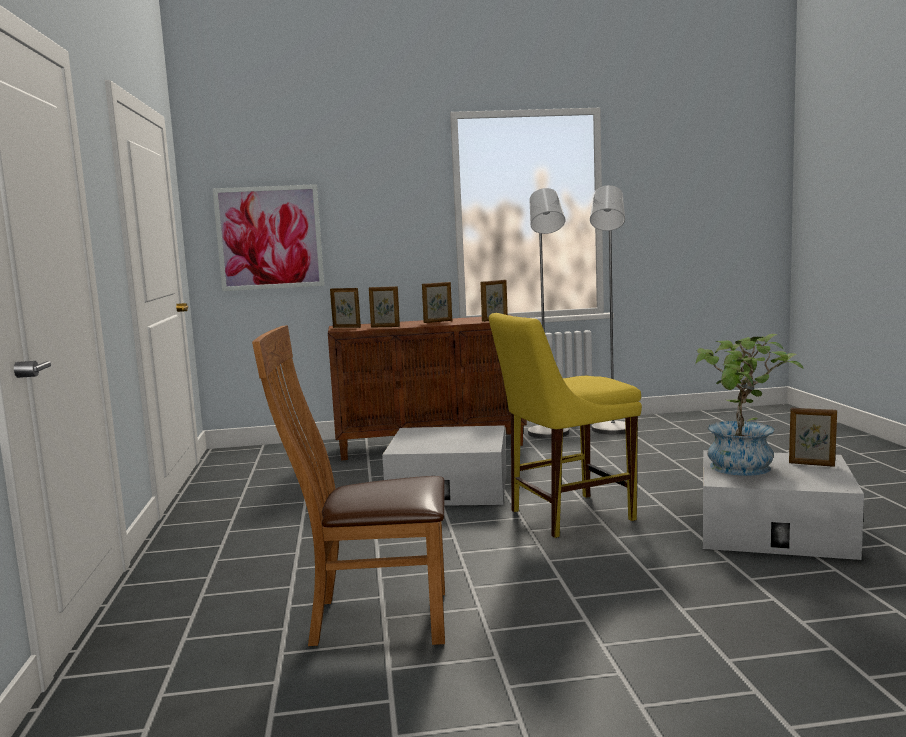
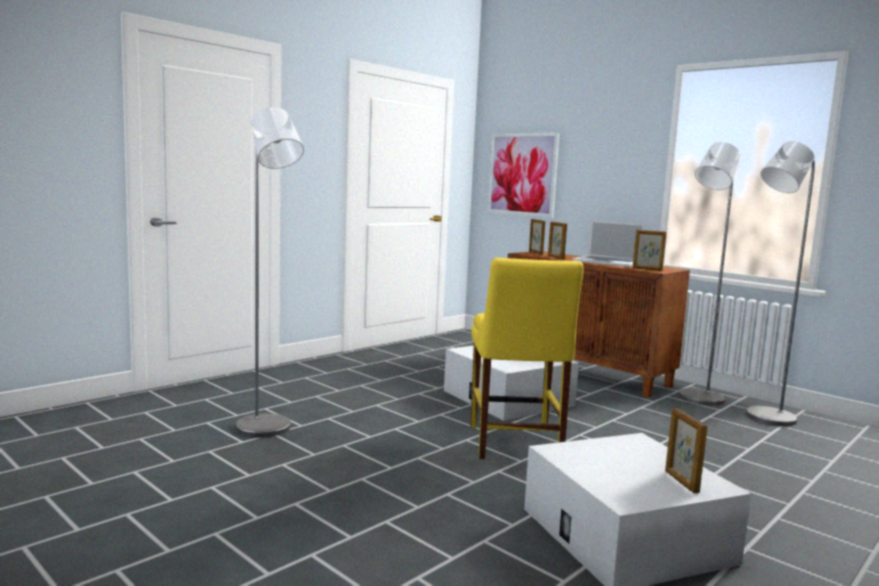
camera: 50 degrees right, 0 degrees up
brown chair [252,325,445,646] -> grey floor lamp [236,107,304,437]
picture frame [422,282,452,323] -> laptop [572,220,646,267]
yellow chair [489,313,642,538] -> yellow chair turned 120 degrees counterclockwise [470,258,583,459]
potted plant [695,334,804,476] -> none

